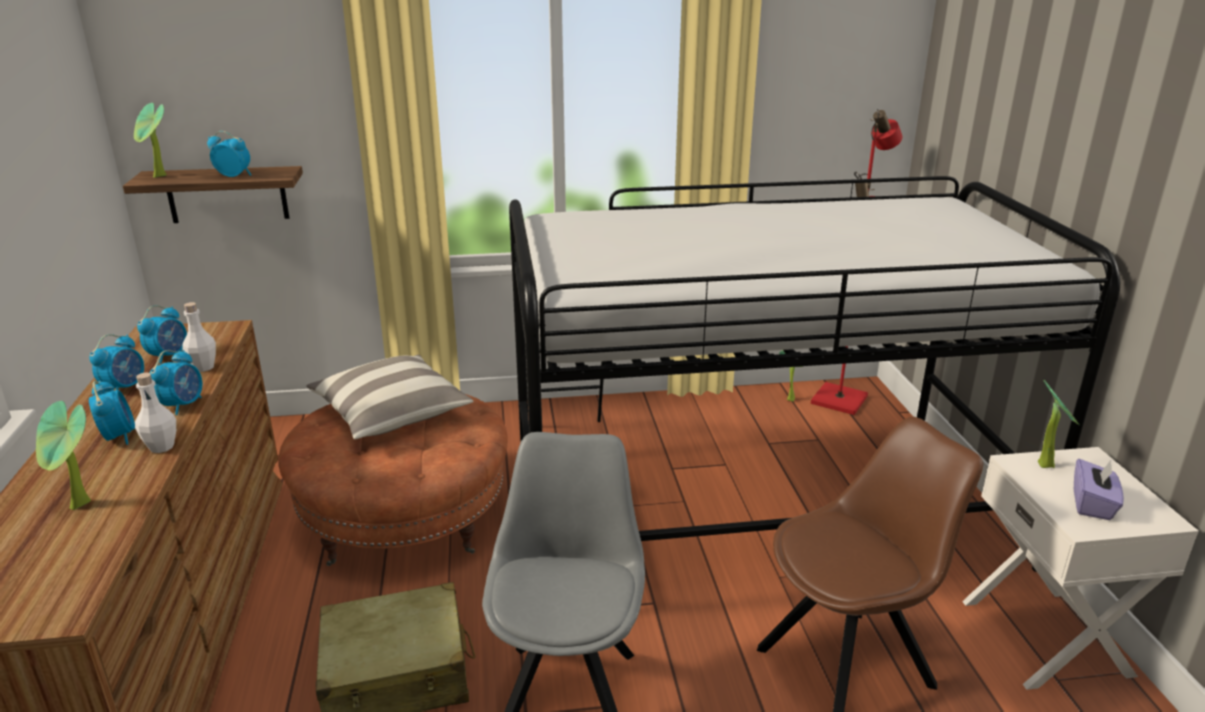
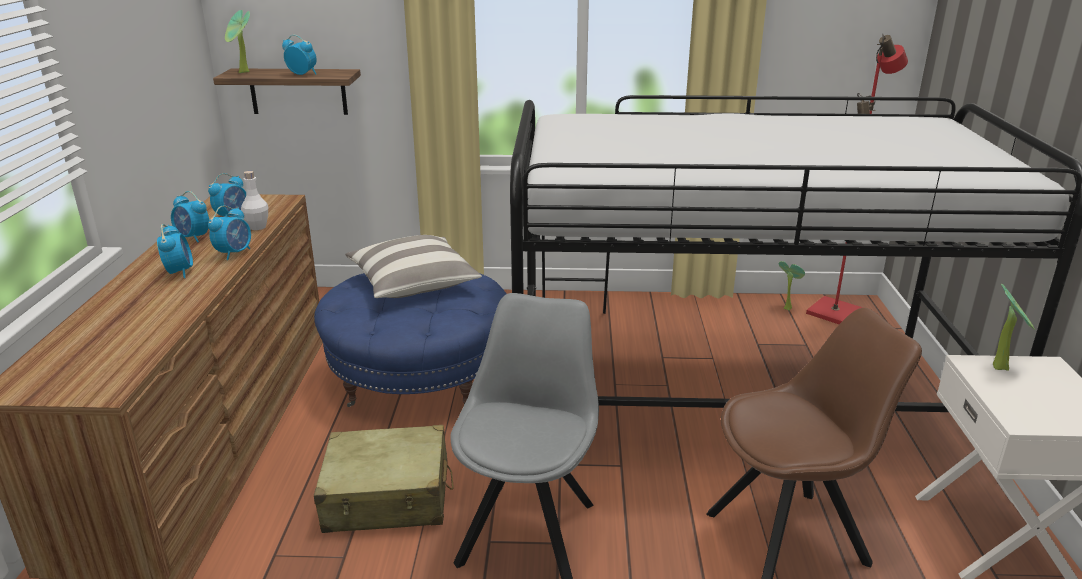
camera: 10 degrees right, 0 degrees up
potted plant [36,401,91,510] -> none
alarm clock [89,334,144,390] -> alarm clock turned 90 degrees clockwise [171,191,209,243]
white bottle [135,372,176,453] -> none
brown ottoman [278,394,508,566] -> blue ottoman [314,273,506,407]
purple tissue box [1074,459,1124,520] -> none

